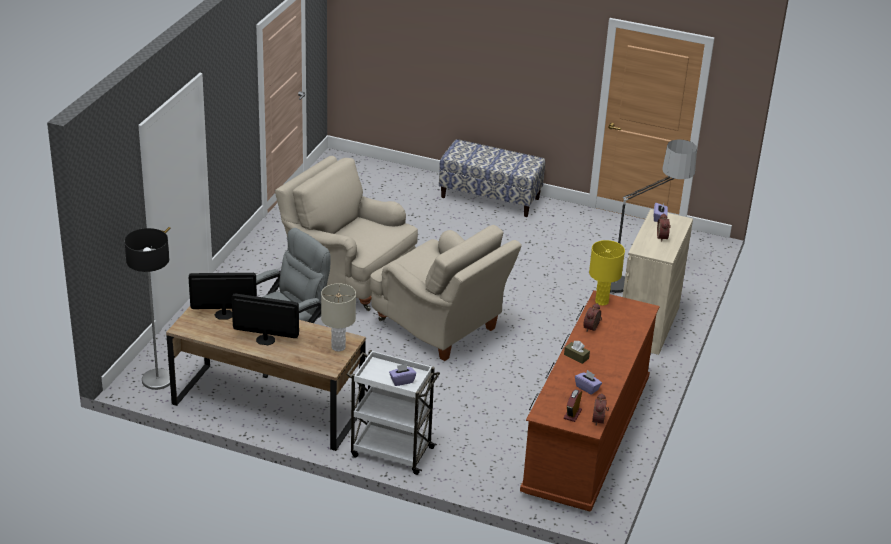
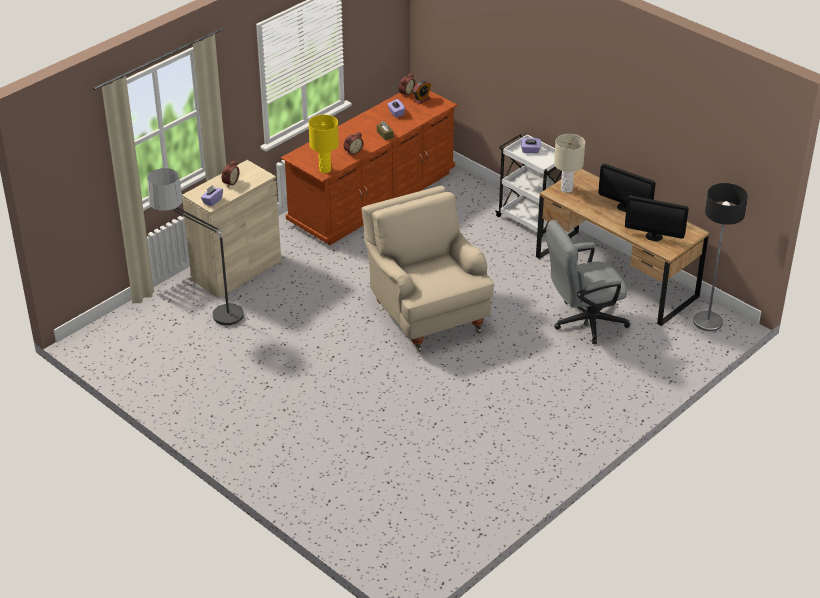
camera: 155 degrees left, 5 degrees up
beige armchair [275,156,418,311] -> none
bench [439,139,545,217] -> none

